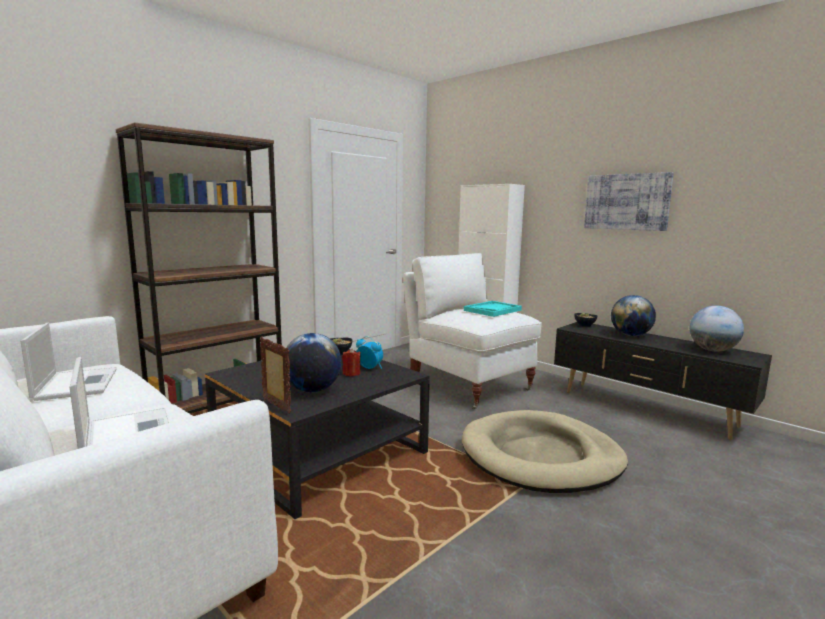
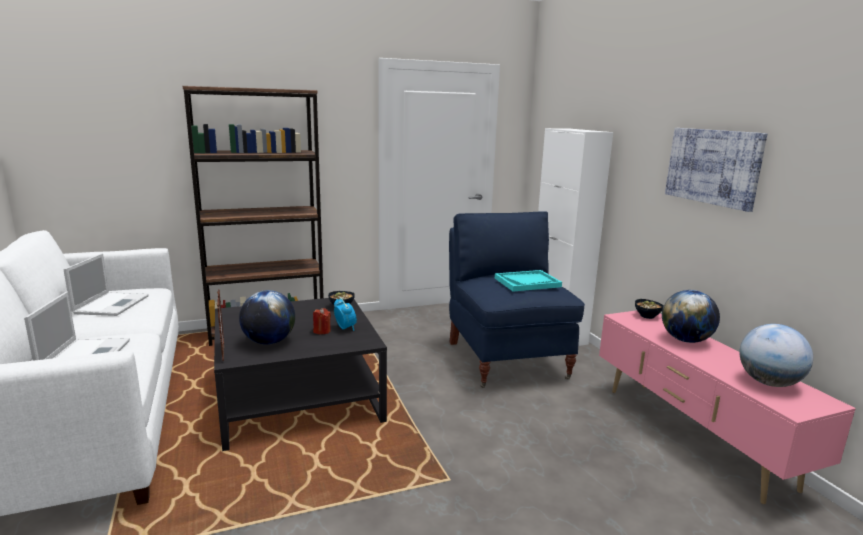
camera: 25 degrees right, 5 degrees up
white armchair [403,253,542,409] -> blue armchair [449,212,585,388]
beige dog bed [462,410,628,493] -> none
black tv stand [554,322,772,440] -> pink tv stand [599,310,856,504]

